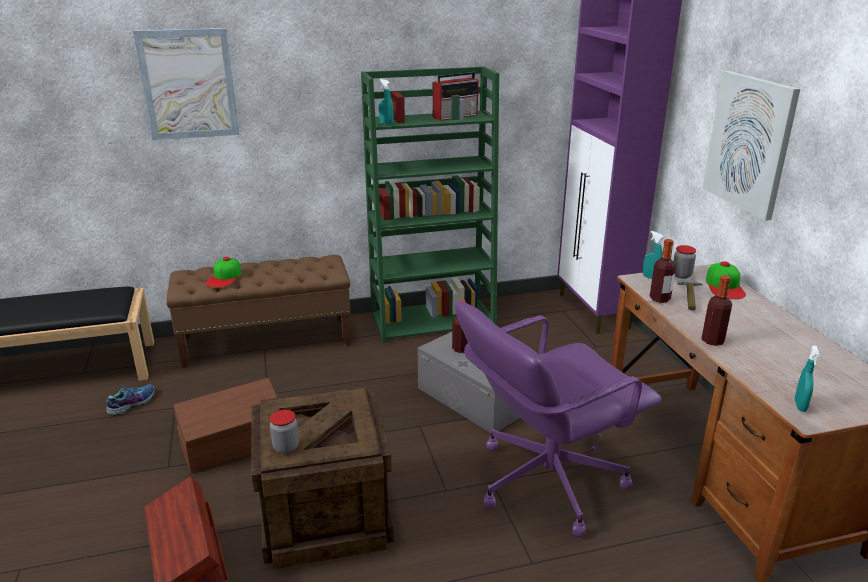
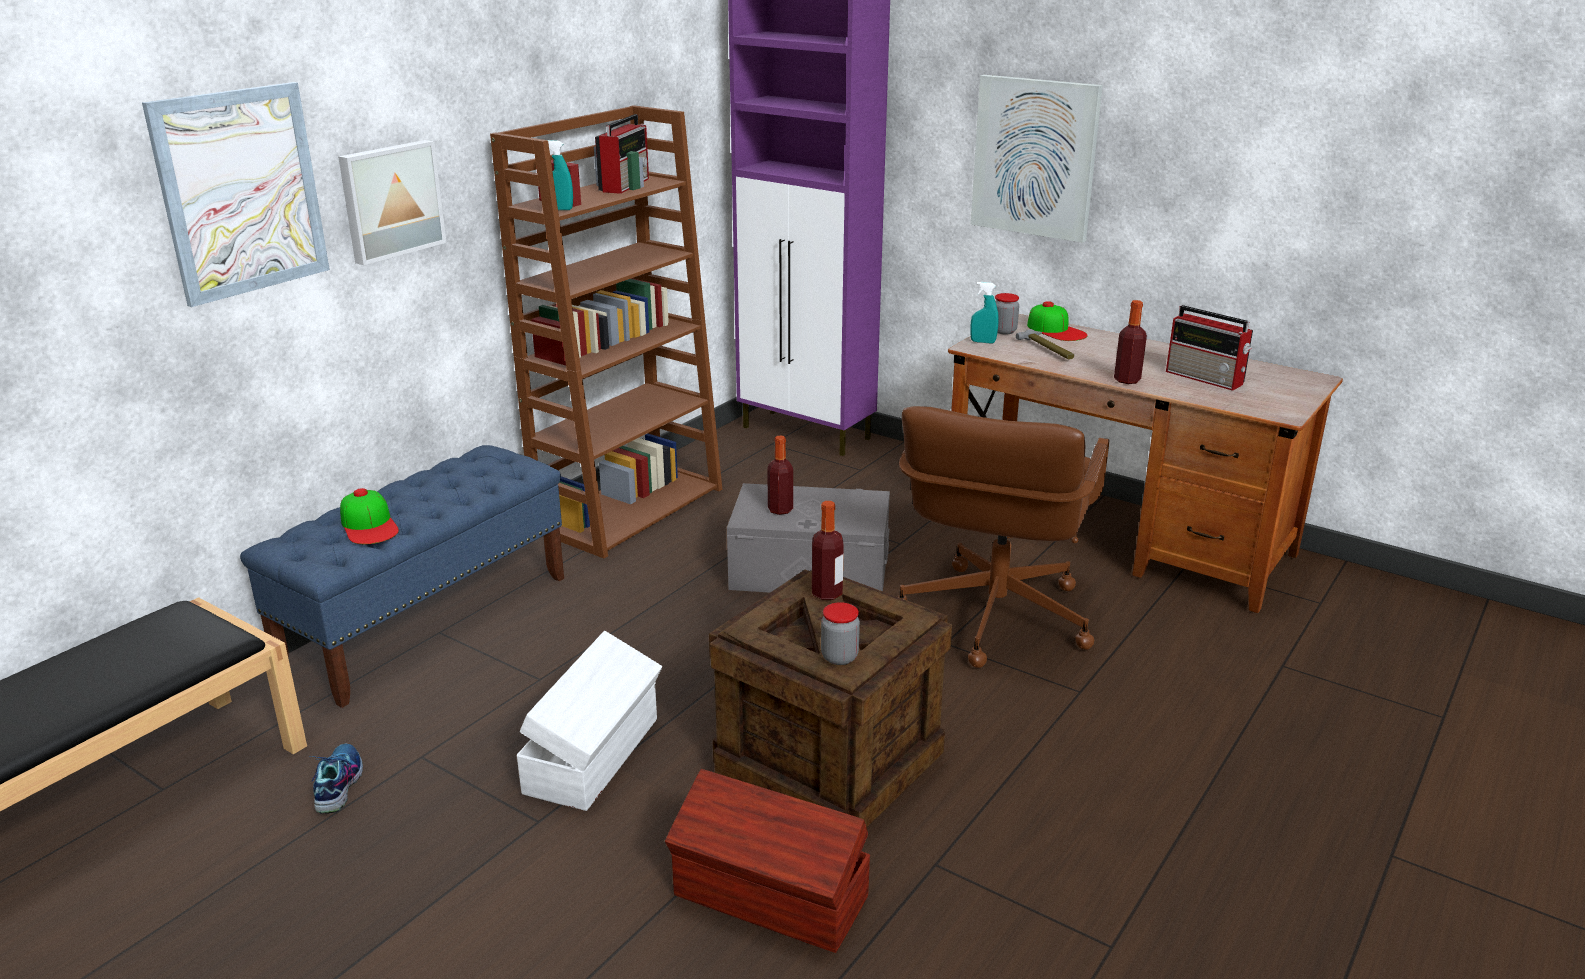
camera: 40 degrees left, 0 degrees up
brown bench [166,255,351,368] -> blue bench [240,445,564,708]
brown storage box [174,378,277,473] -> white storage box [516,631,662,811]
green bookcase [361,66,499,343] -> brown bookcase [490,105,722,558]
purple office chair [455,301,662,537] -> brown office chair [898,406,1109,668]
bottle [650,239,676,303] -> bottle moved to [812,501,844,600]
turquoise spray bottle [795,346,820,412] -> none
none -> picture [338,140,447,265]
none -> radio [1166,305,1253,391]

